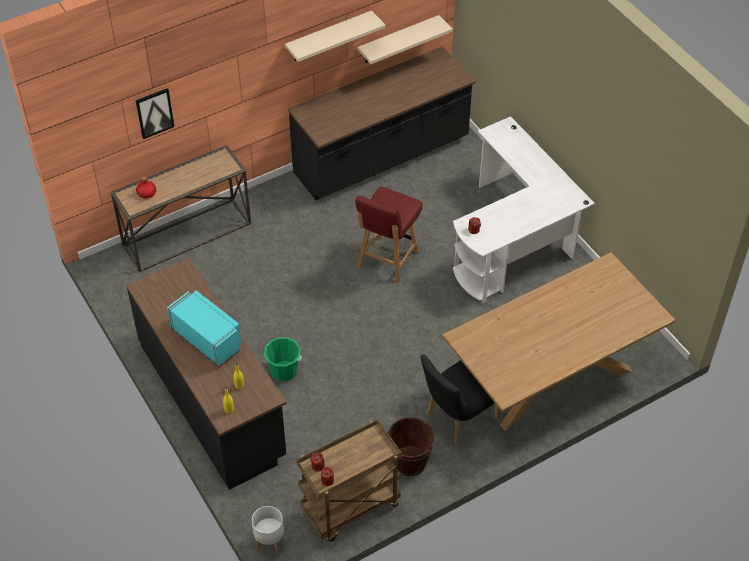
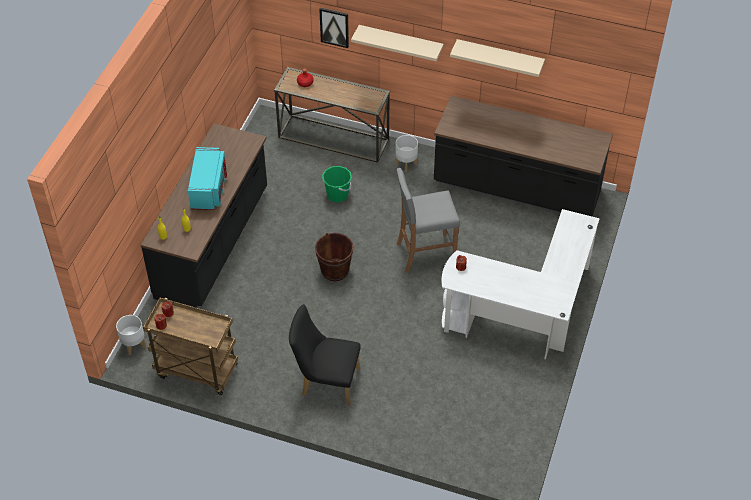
camera: 50 degrees right, 0 degrees up
green bucket [264,337,302,381] -> green bucket moved to [322,166,352,203]
red chair [355,187,422,283] -> grey stool [396,168,460,273]
beige shelf [358,15,453,64] -> beige shelf moved to [351,25,444,61]
brown bucket [388,417,435,476] -> brown bucket moved to [315,233,354,281]
brown dining table [442,252,675,431] -> none
none -> white planter [395,135,418,172]

